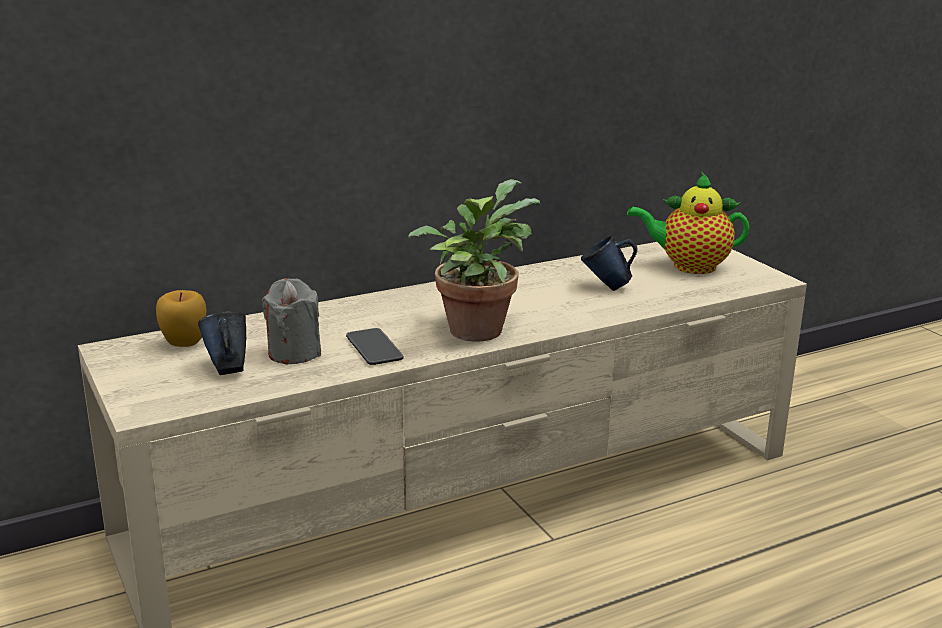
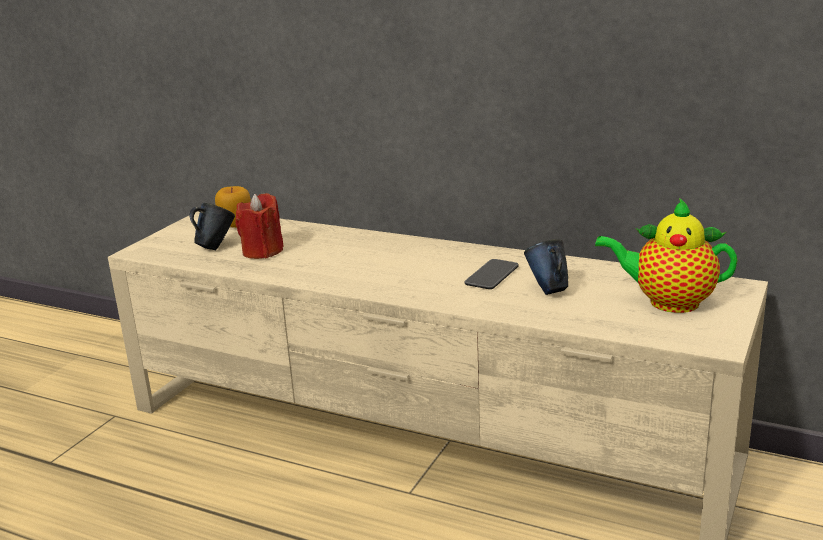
camera: 55 degrees right, 0 degrees up
grey candle [262,278,321,364] -> red candle [235,193,283,259]
phone [346,328,404,365] -> phone moved to [464,259,519,289]
potted plant [408,179,540,341] -> none
teapot [627,173,749,274] -> teapot turned 45 degrees counterclockwise [595,198,737,313]

